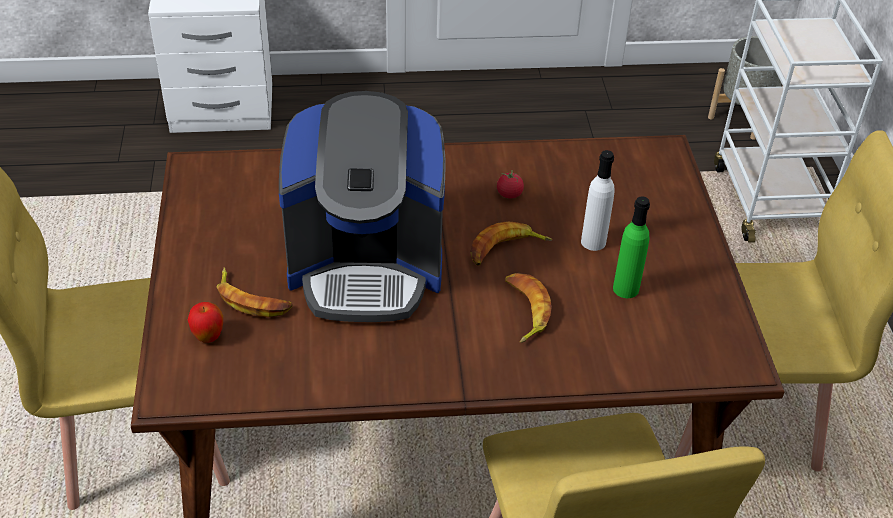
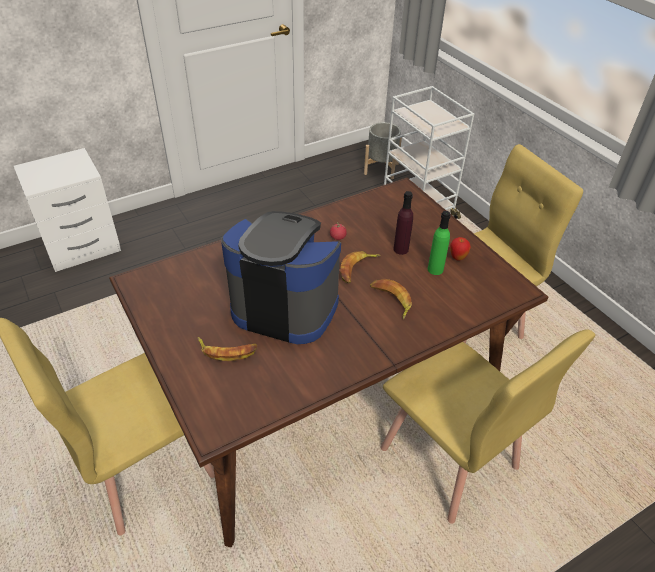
camera: 25 degrees left, 0 degrees up
apple [188,302,223,343] -> apple moved to [450,237,471,261]
coffee machine [279,91,446,322] -> coffee machine turned 135 degrees counterclockwise [221,211,341,344]
white bottle [581,150,615,251] -> purple bottle [393,191,413,255]

